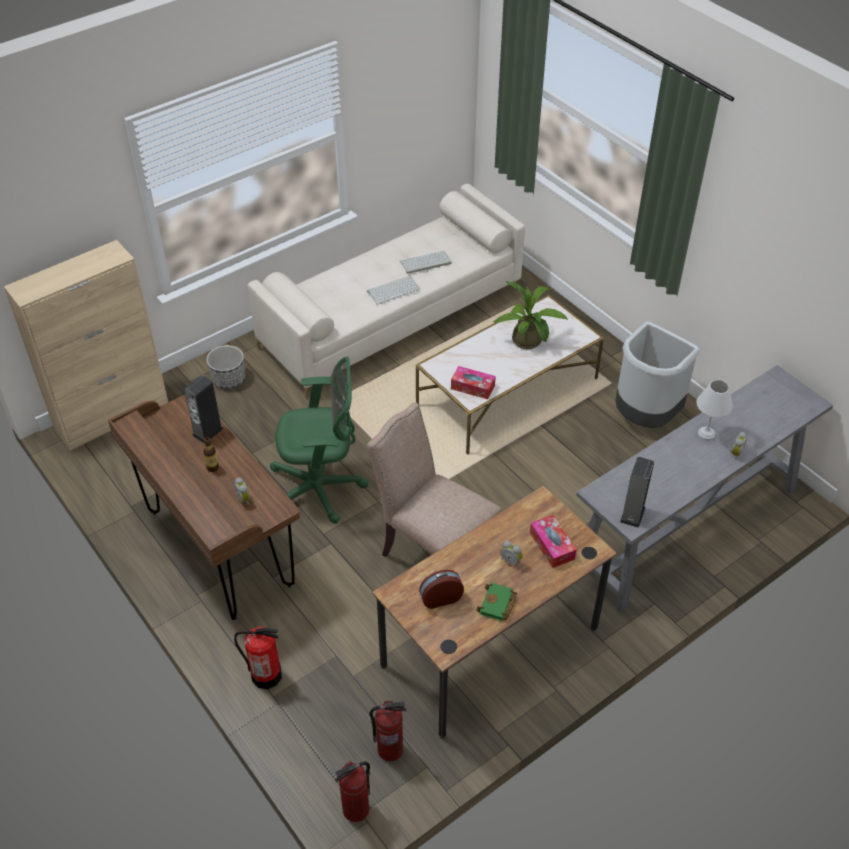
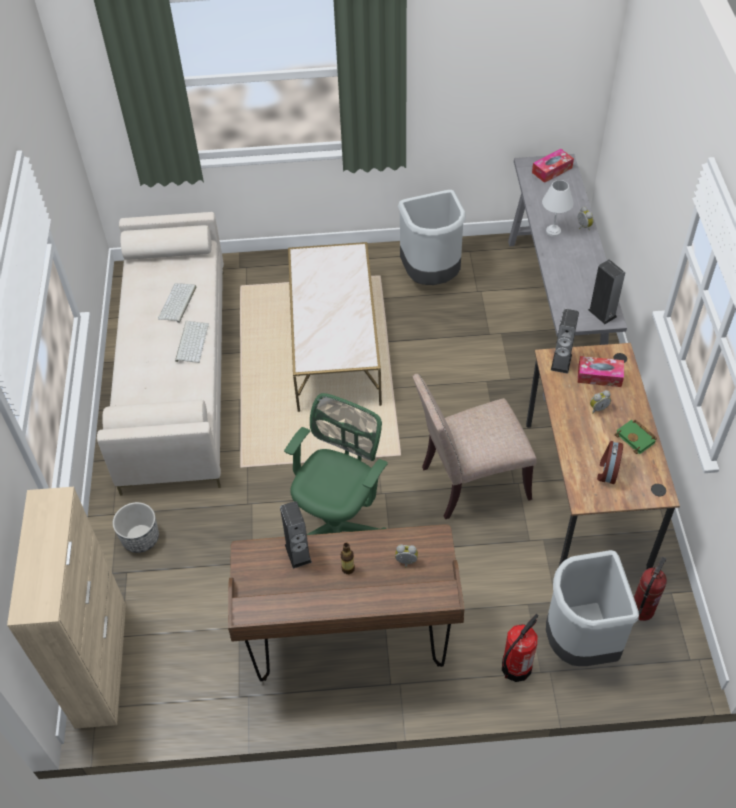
camera: 55 degrees left, 5 degrees up
fire extinguisher [335,761,370,822] -> none
tissue box [451,366,496,399] -> tissue box moved to [532,149,574,183]
potted plant [493,281,568,349] -> none
none -> grey trash can [546,550,639,666]
none -> speaker [551,309,579,374]

